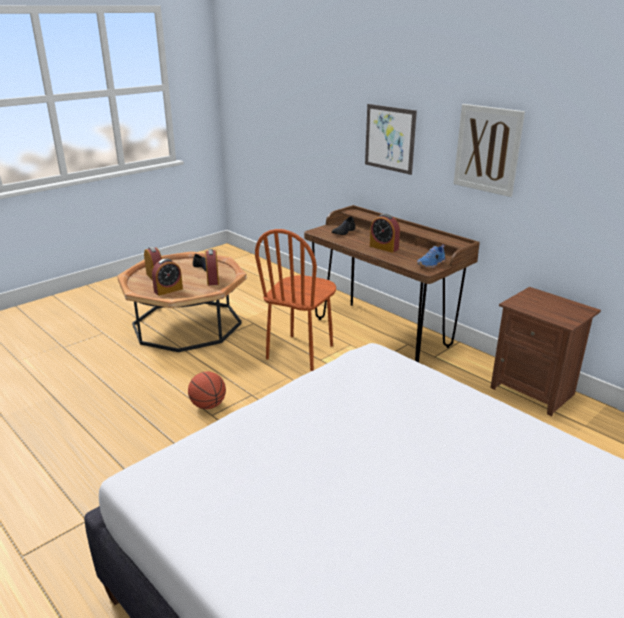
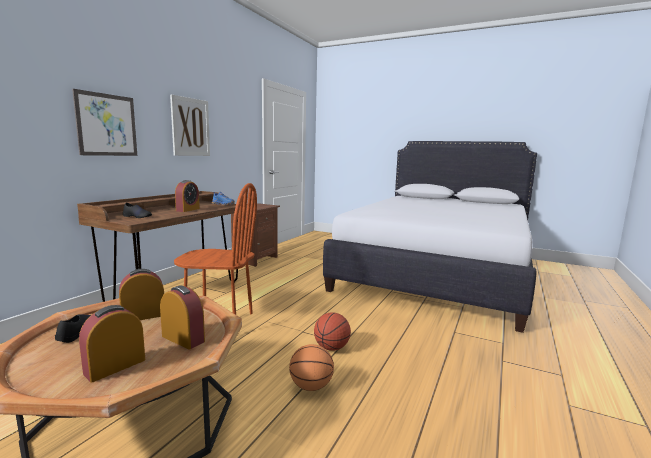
camera: 110 degrees left, 15 degrees down
none -> basketball [289,344,334,391]

